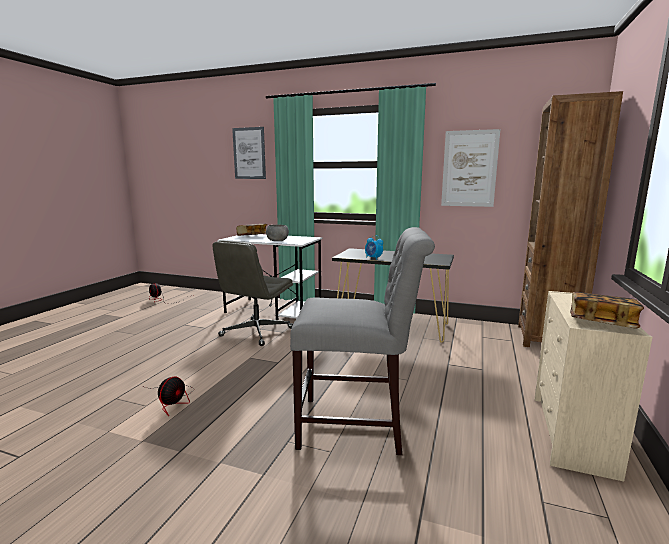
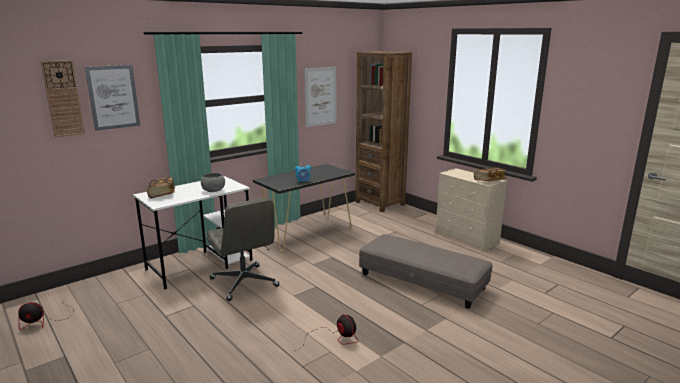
camera: 60 degrees left, 5 degrees up
grey chair [290,227,435,455] -> grey ottoman [359,234,493,309]
none -> wall clock [40,60,85,137]

